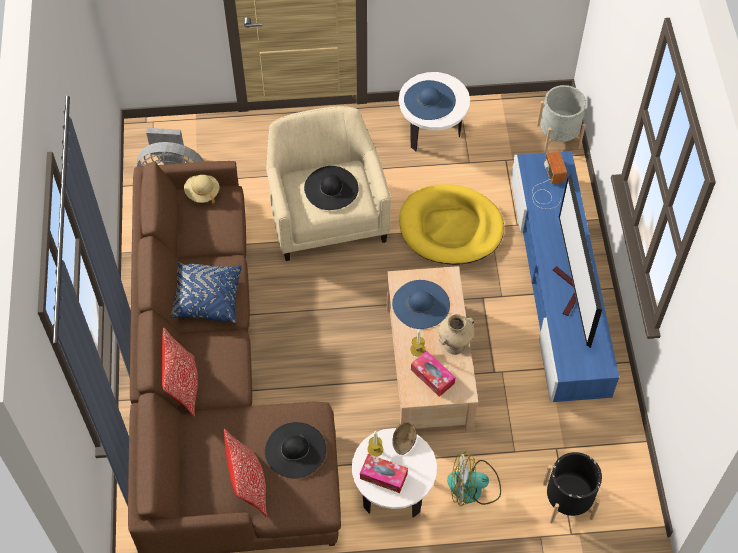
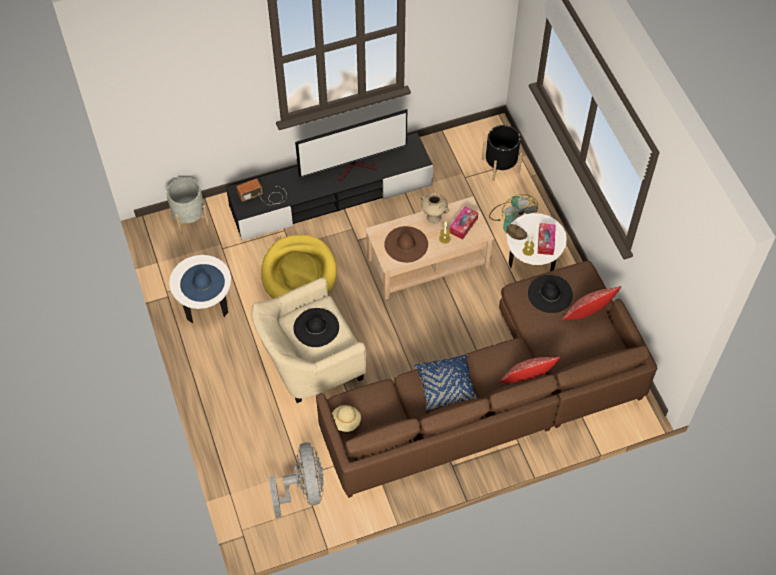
camera: 105 degrees left, 0 degrees up
blue hat [392,280,450,329] -> brown hat [384,226,428,263]
blue tv stand [511,151,619,402] -> black tv stand [226,133,433,241]

